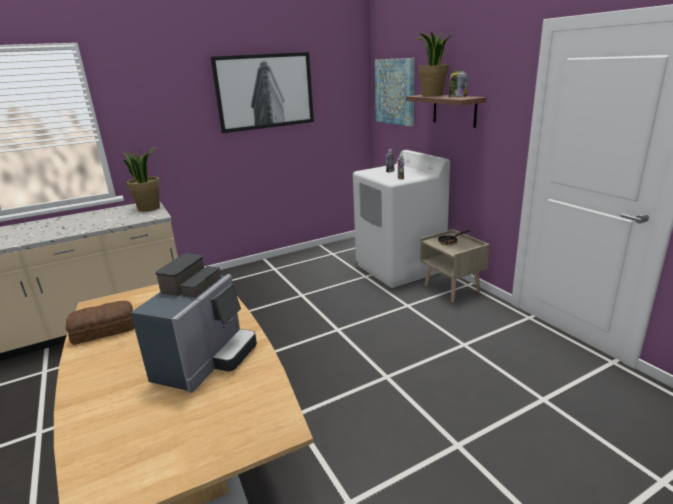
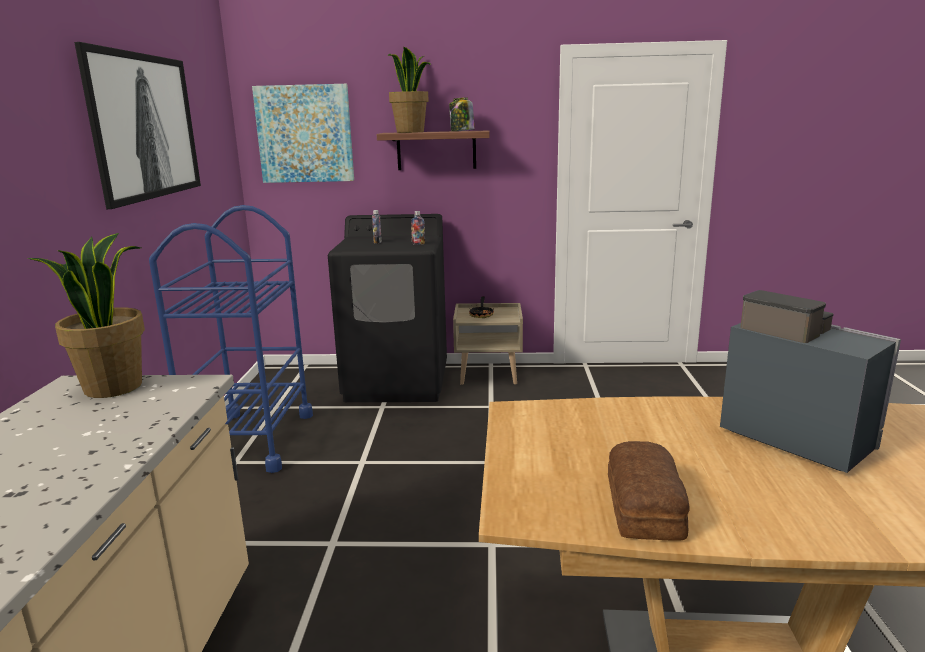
camera: 60 degrees left, 5 degrees down
white washing machine [353,150,450,288] -> black washing machine [328,214,447,402]
none -> blue cart [149,205,313,473]

